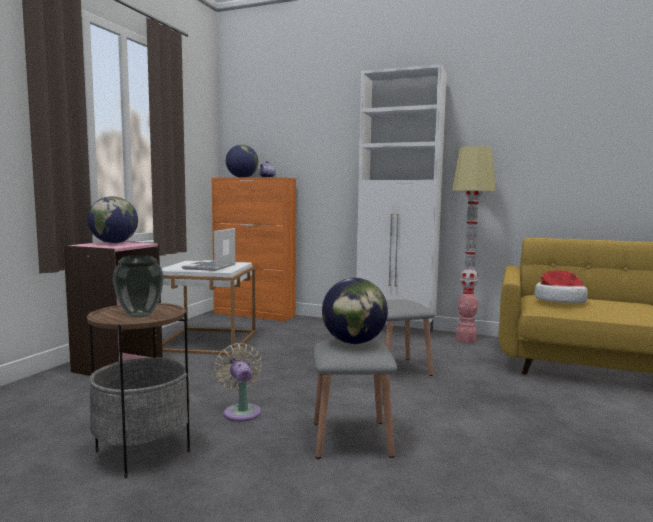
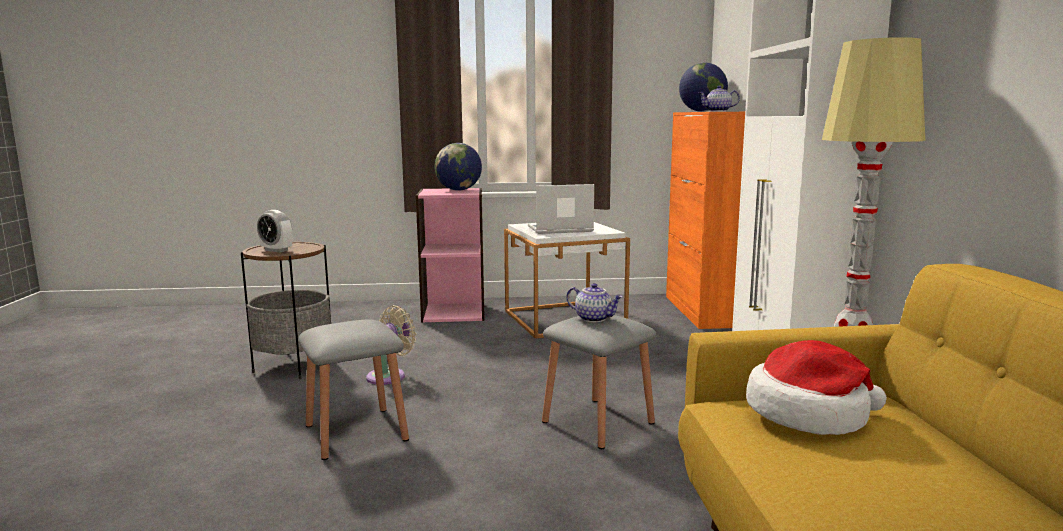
camera: 65 degrees right, 5 degrees up
vase [113,255,164,318] -> alarm clock [257,210,292,253]
globe [322,278,388,344] -> none
none -> teapot [566,283,623,322]

